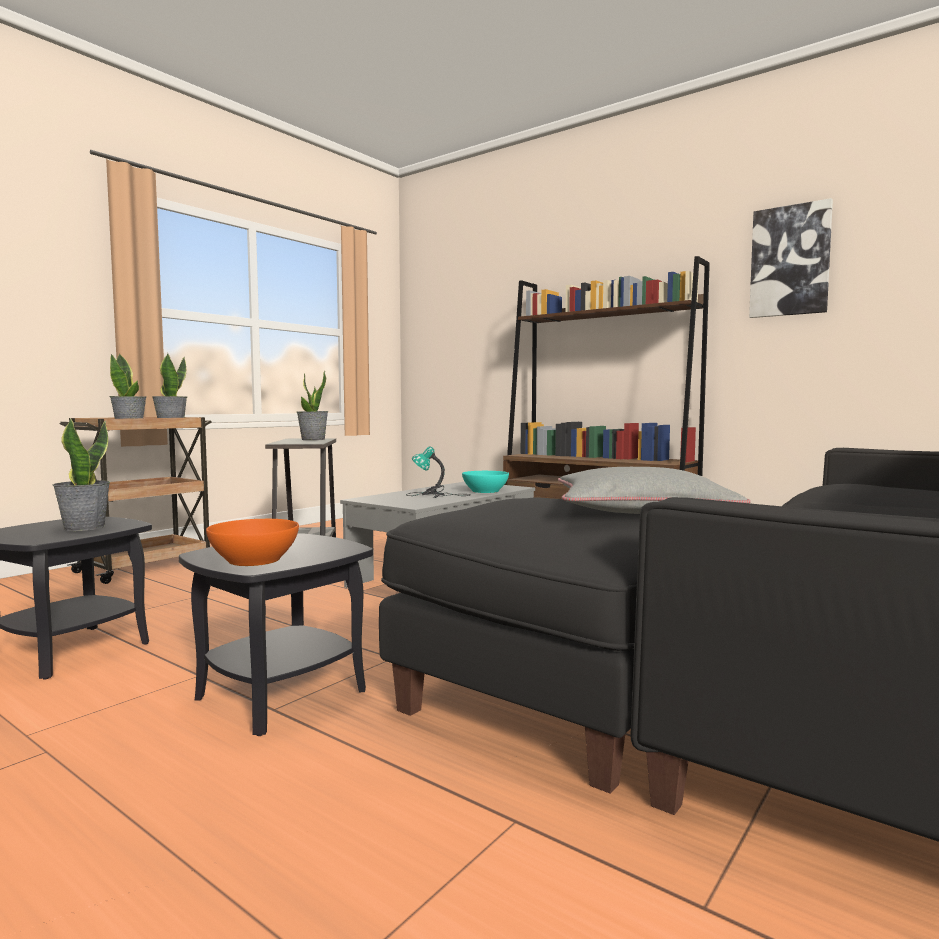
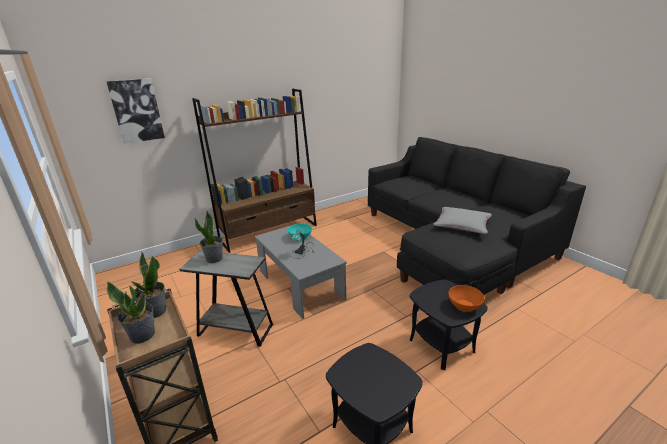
camera: 70 degrees left, 20 degrees up
potted plant [52,418,110,531] -> none
picture [749,198,833,318] -> picture moved to [106,79,165,144]

